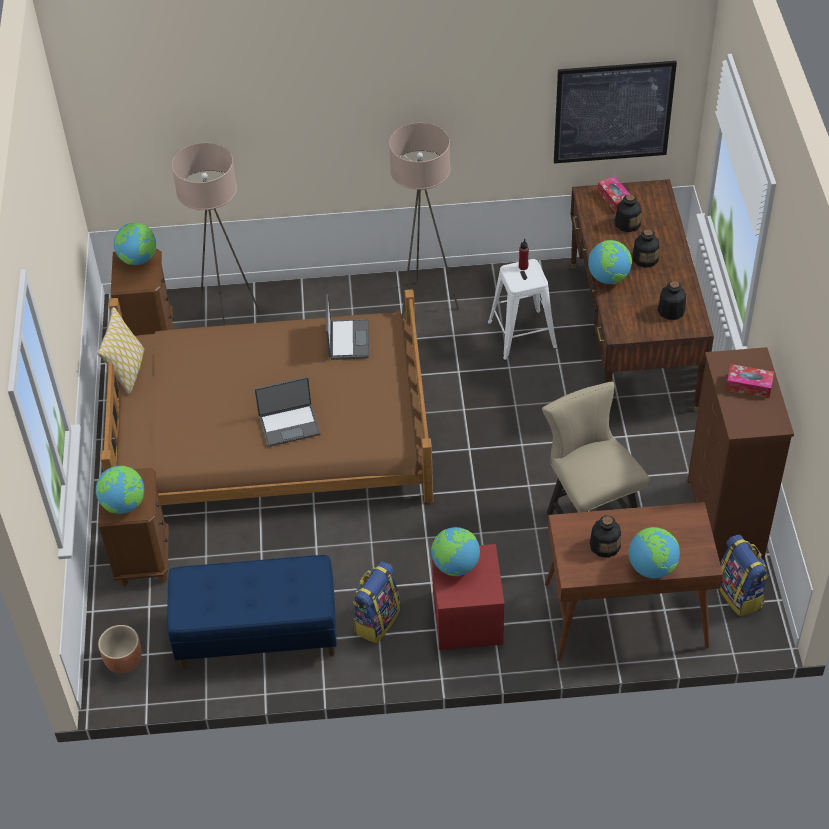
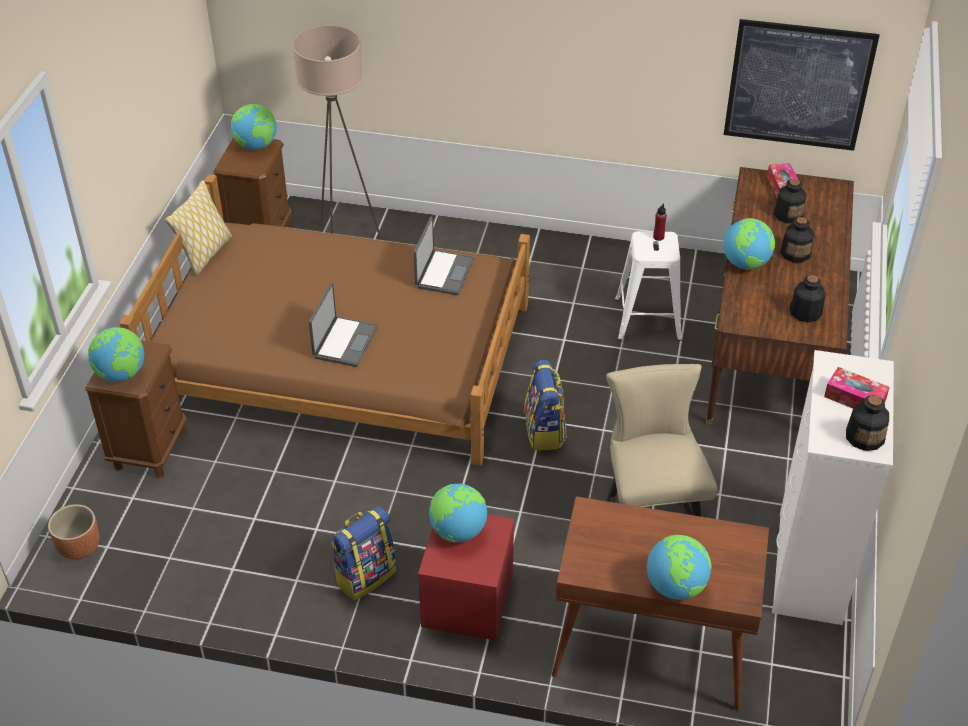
camera: 15 degrees right, 5 degrees down
blue bench [167,555,337,669] -> none
laptop [255,377,320,447] -> laptop turned 75 degrees counterclockwise [309,283,378,367]
beige floor lamp [389,123,459,317] -> none
bottle [590,515,621,558] -> bottle moved to [846,395,889,451]
brown dresser [687,347,794,563] -> white dresser [772,350,894,625]
backpack [719,535,768,616] -> backpack moved to [524,360,566,451]

